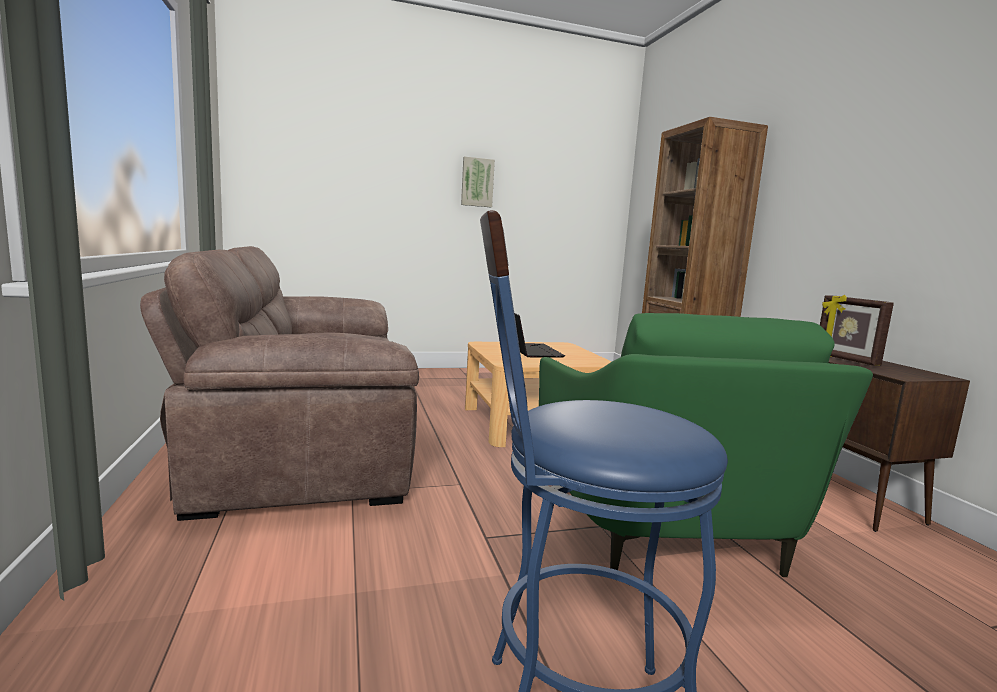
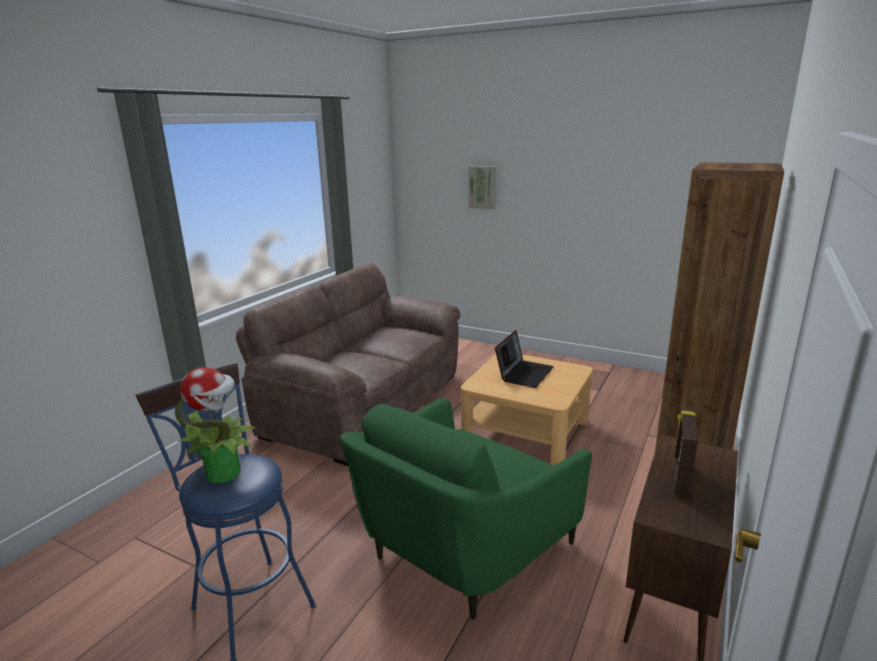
camera: 45 degrees right, 10 degrees up
picture [461,156,495,207] -> picture moved to [468,166,496,209]
none -> potted plant [175,367,256,483]

